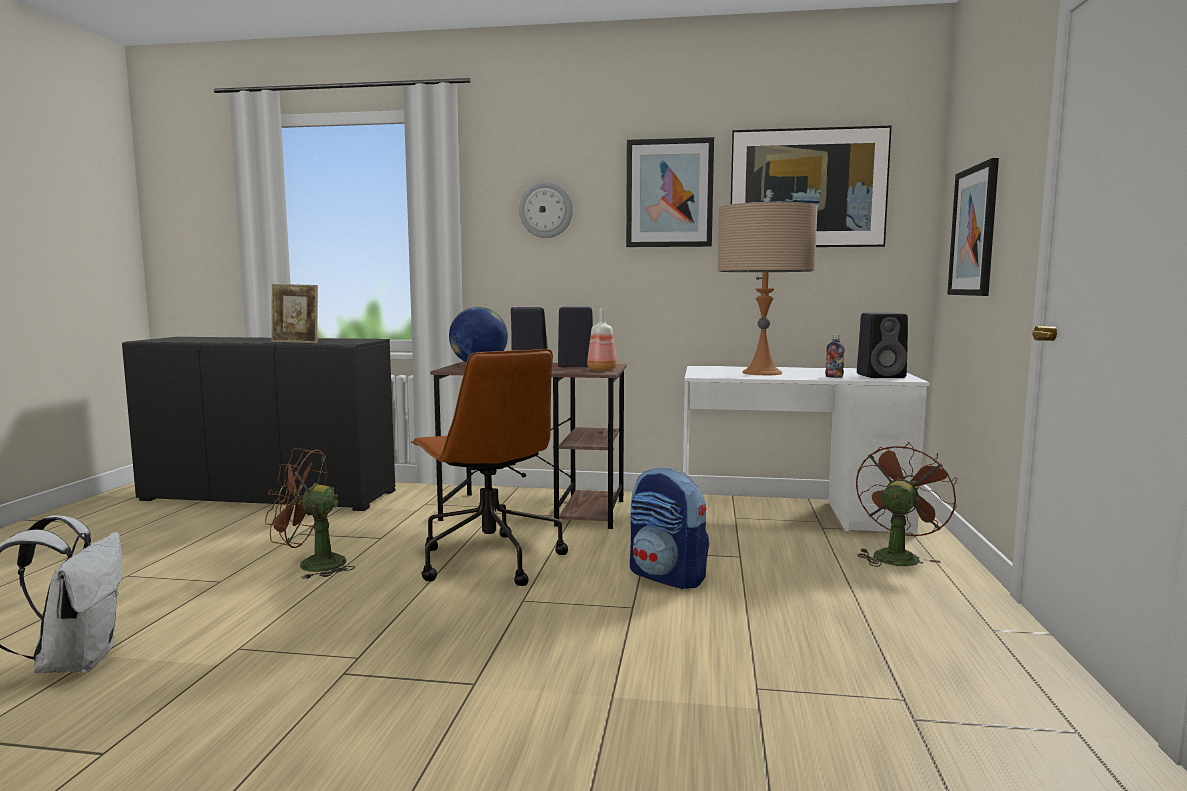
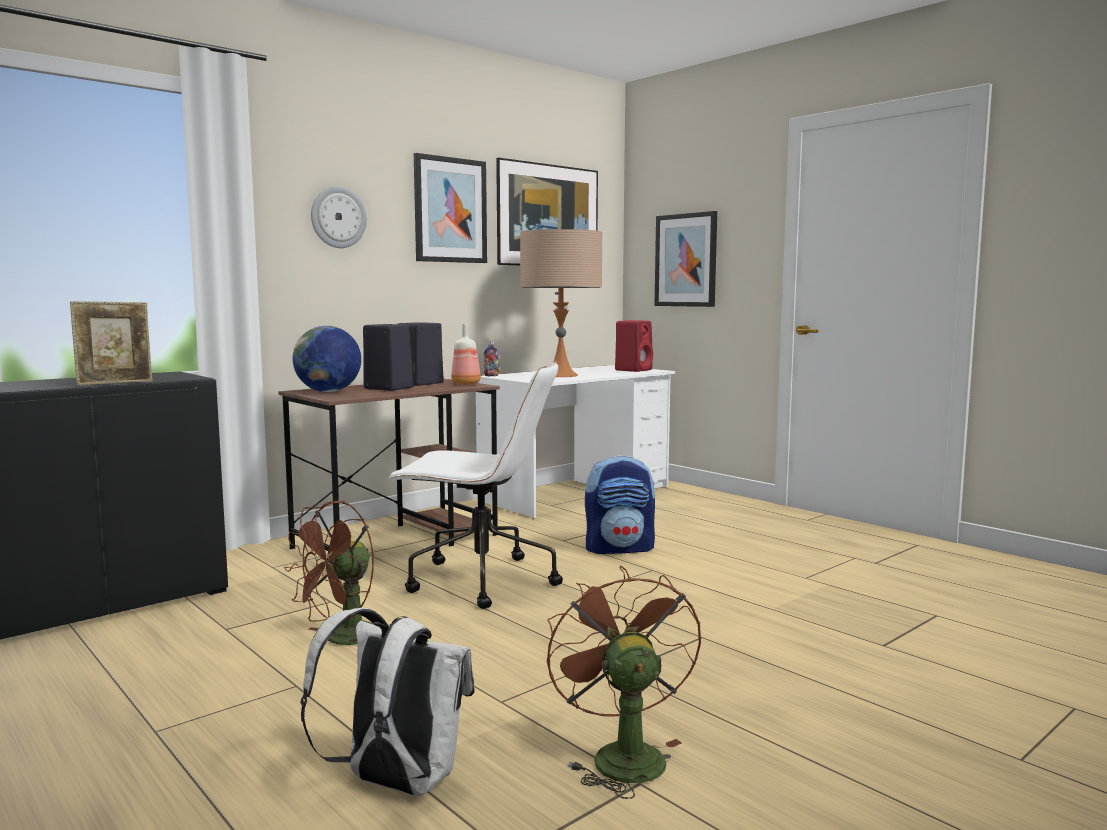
camera: 50 degrees left, 0 degrees up
brown office chair [411,349,568,586] -> white office chair [388,361,563,609]
bottle [825,335,845,378] -> bottle moved to [484,341,499,376]
brown fan [856,442,957,567] -> brown fan moved to [546,566,701,799]
black speaker [857,313,908,378] -> red speaker [615,320,653,372]

